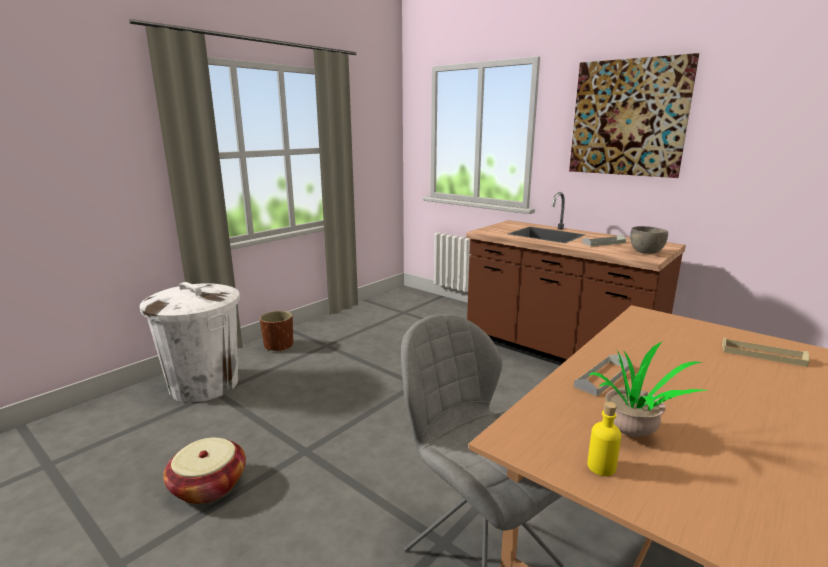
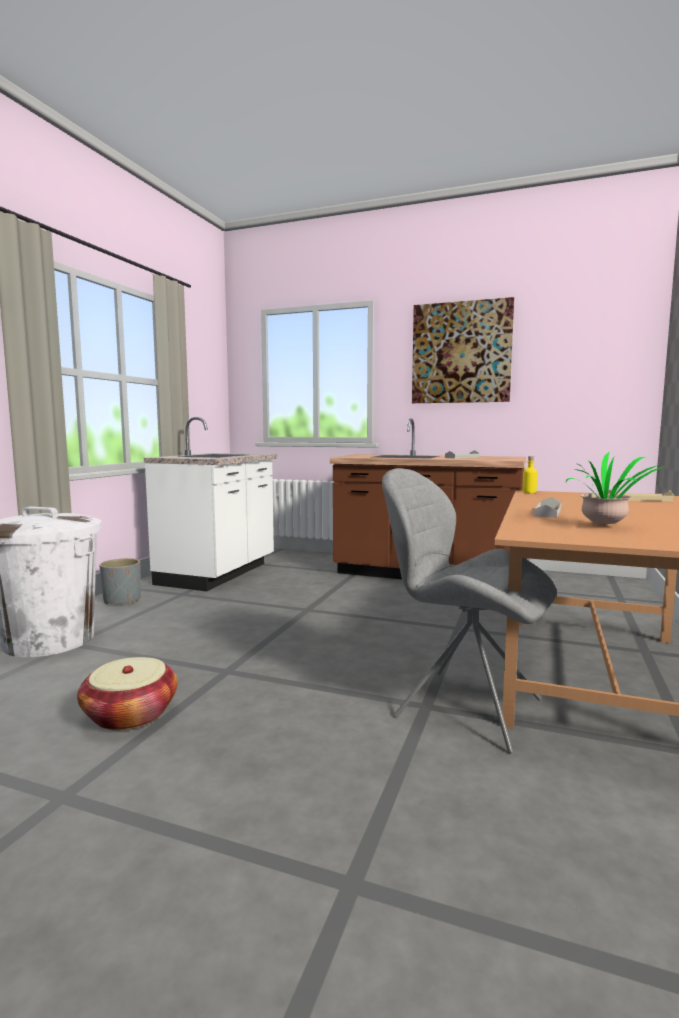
camera: 20 degrees left, 10 degrees down
brown planter [260,311,294,352] -> grey planter [99,558,141,605]
yellow bottle [587,401,621,476] -> yellow bottle moved to [522,456,538,493]
grey bowl [630,226,668,254] -> none
none -> white counter [144,417,277,591]

